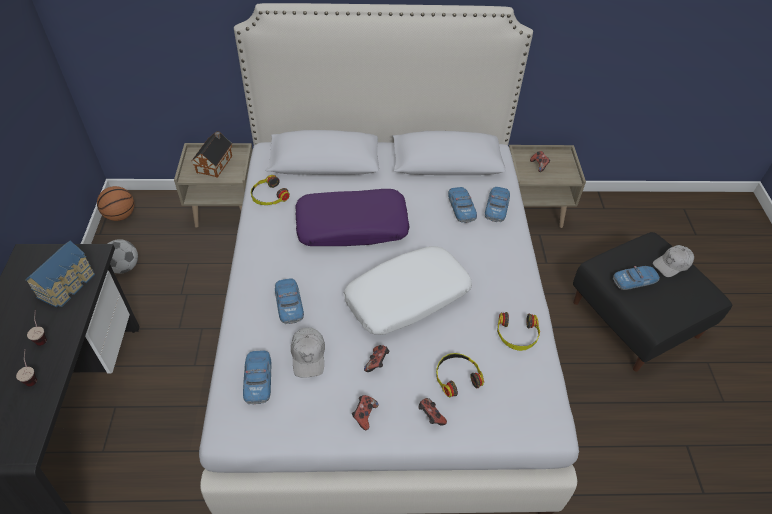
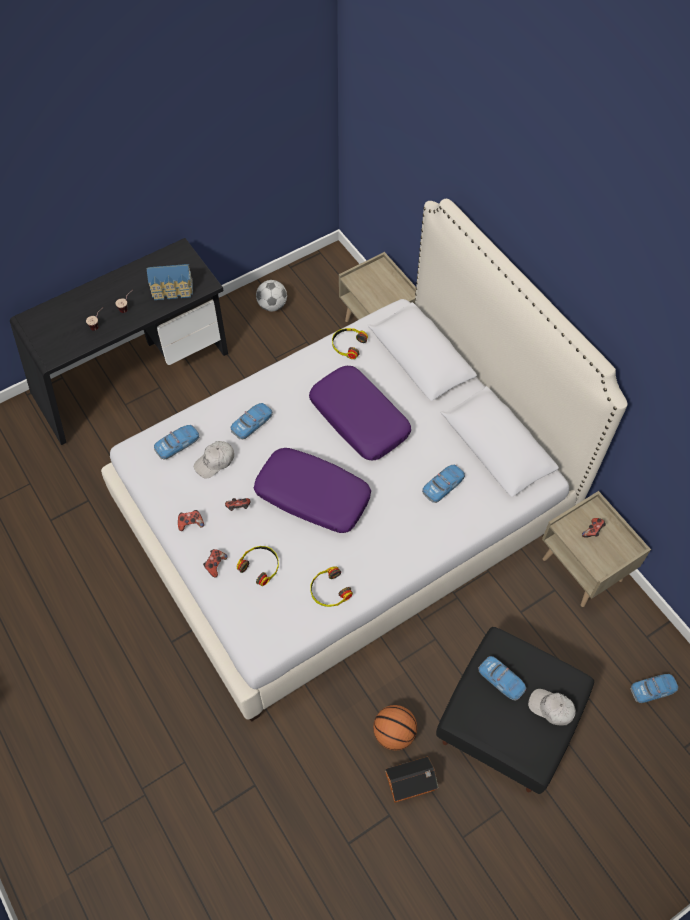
camera: 60 degrees right, 10 degrees up
basketball [97,186,134,221] -> basketball moved to [373,705,417,750]
toy house [192,131,232,178] -> toy house moved to [385,756,438,803]
white pillow [343,246,472,335] -> purple pillow [254,448,371,533]
toy car [485,187,510,222] -> toy car moved to [630,674,678,703]

